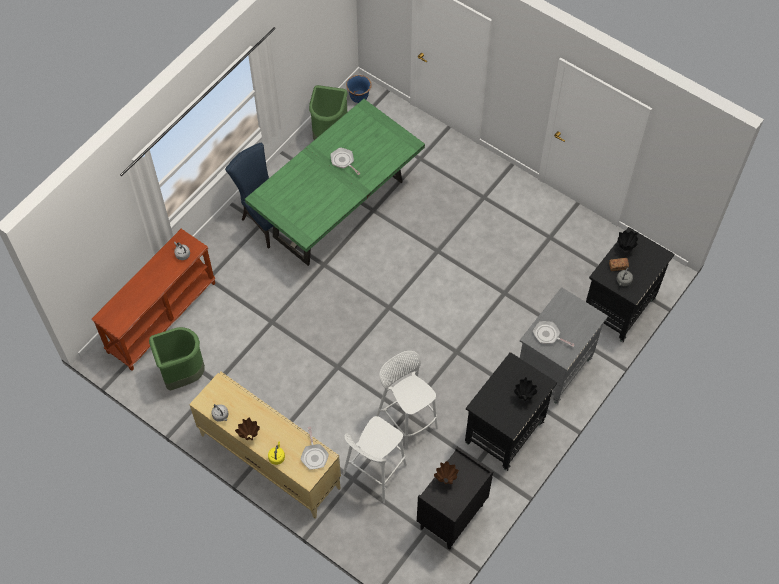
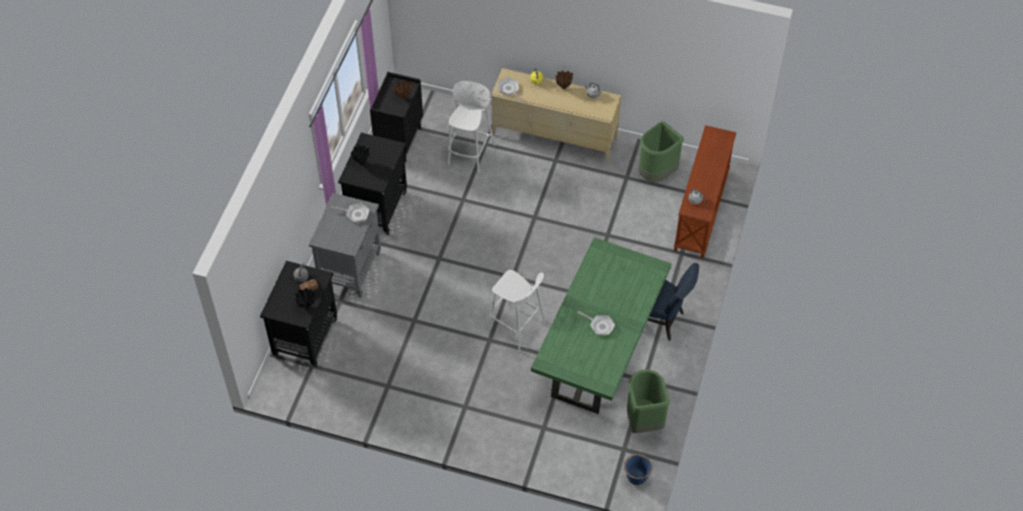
camera: 160 degrees right, 5 degrees down
white stool [376,351,438,449] -> white stool moved to [489,270,546,352]

